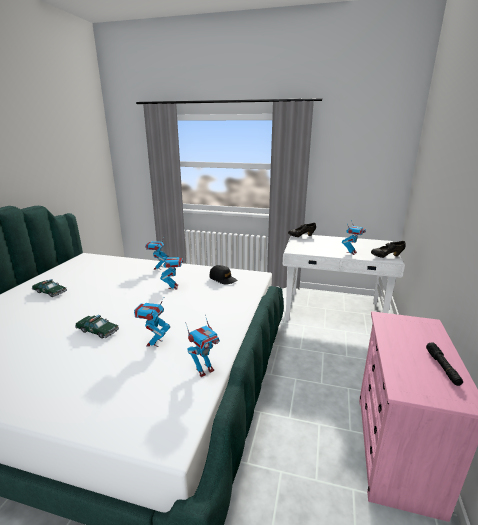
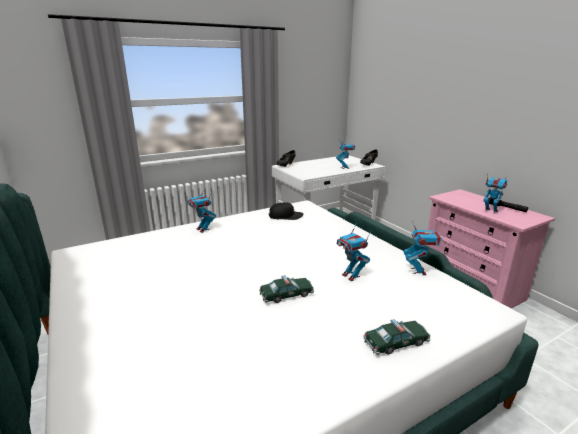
camera: 45 degrees left, 0 degrees up
toy car [32,279,67,297] -> toy car moved to [363,319,431,355]
toy robot [160,252,183,290] -> toy robot moved to [484,177,507,214]

